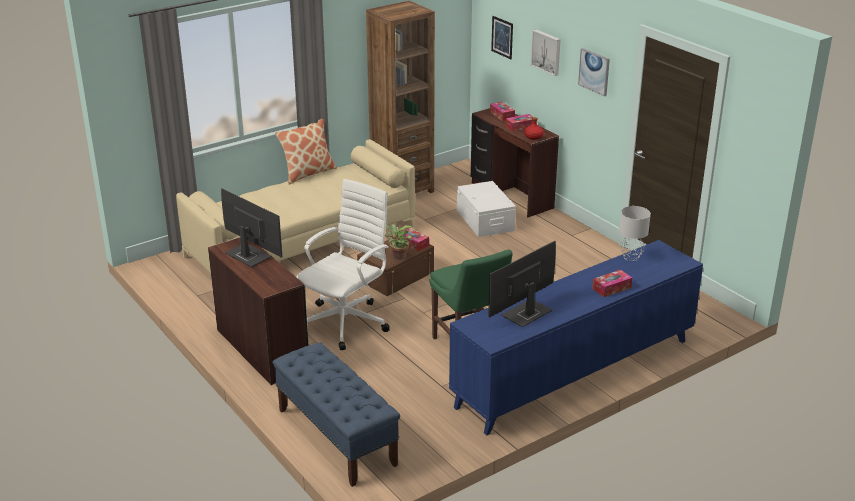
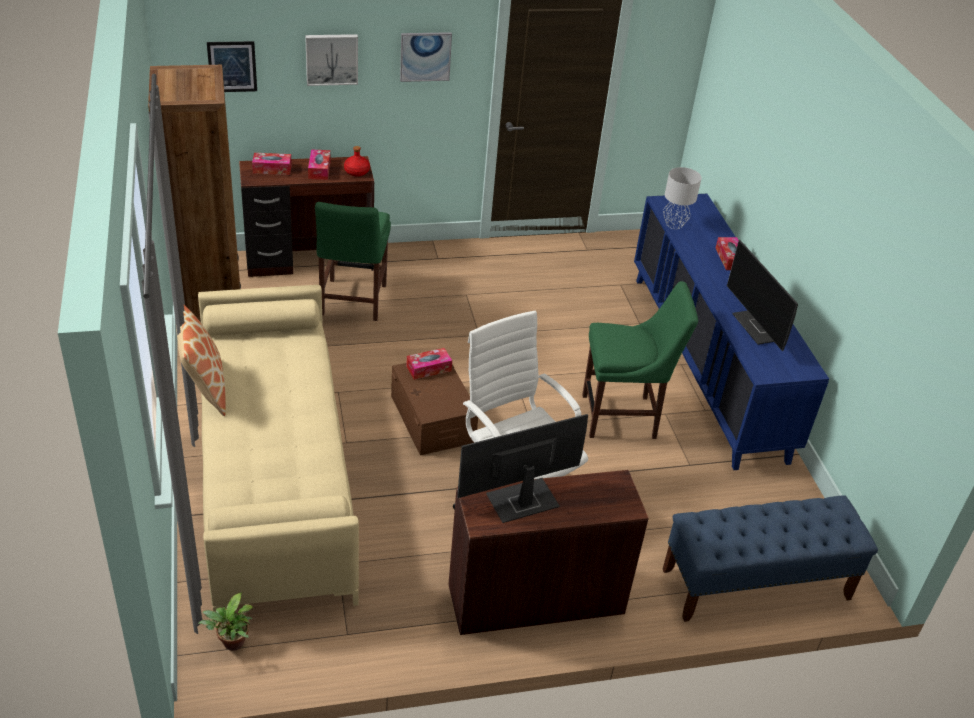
camera: 70 degrees left, 10 degrees up
potted plant [385,224,413,260] -> potted plant moved to [198,592,253,651]
white storage box [457,181,516,237] -> green chair [315,202,391,321]

